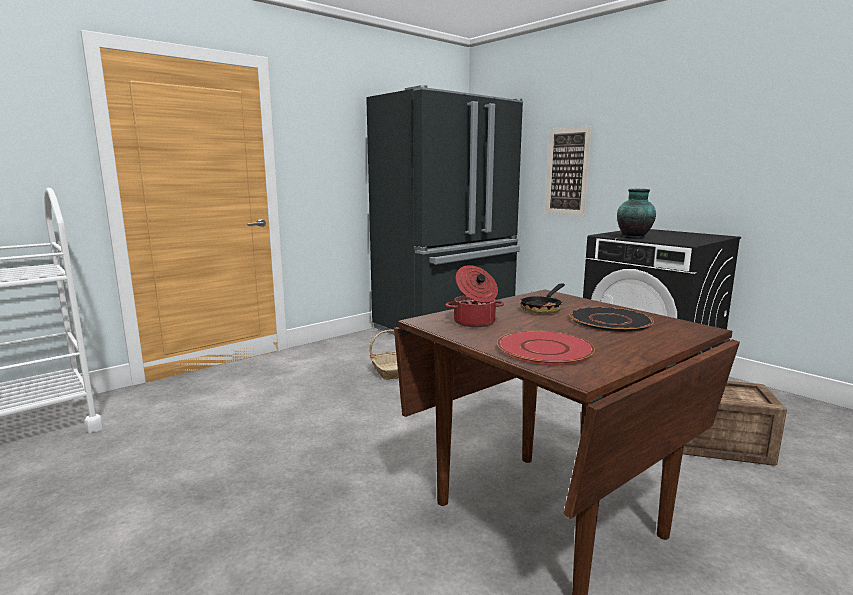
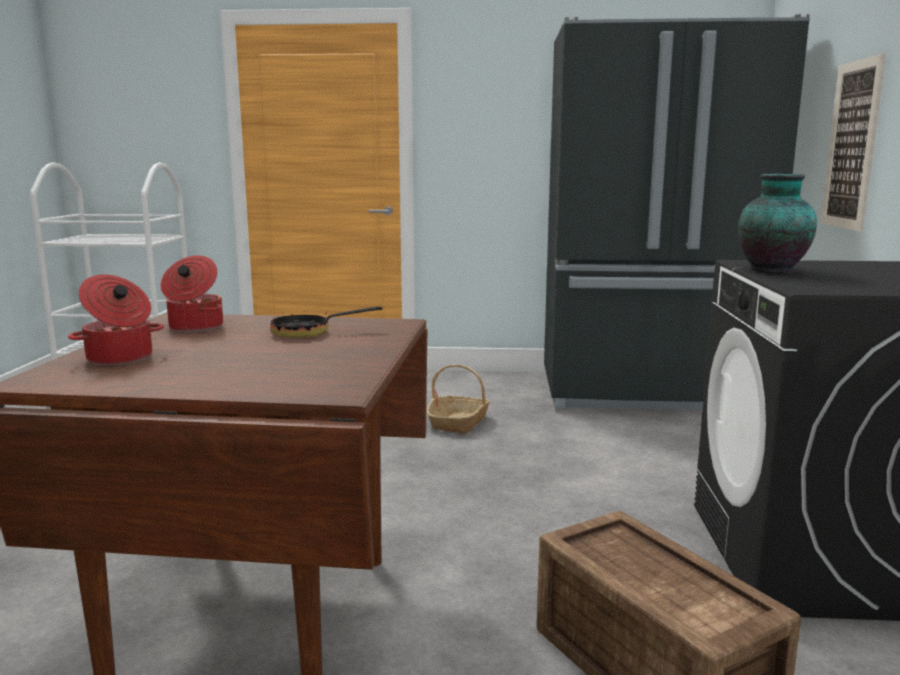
camera: 45 degrees right, 0 degrees up
red plate [497,331,595,365] -> cooking pot [68,275,164,365]
black plate [569,307,654,332] -> none

